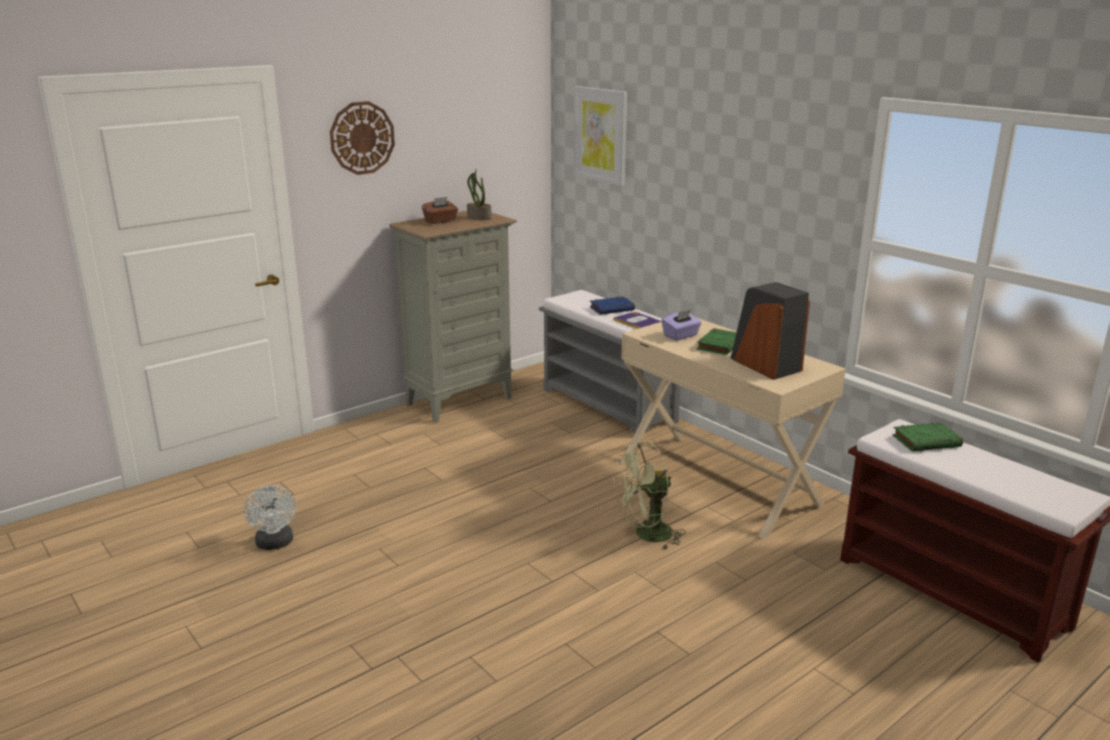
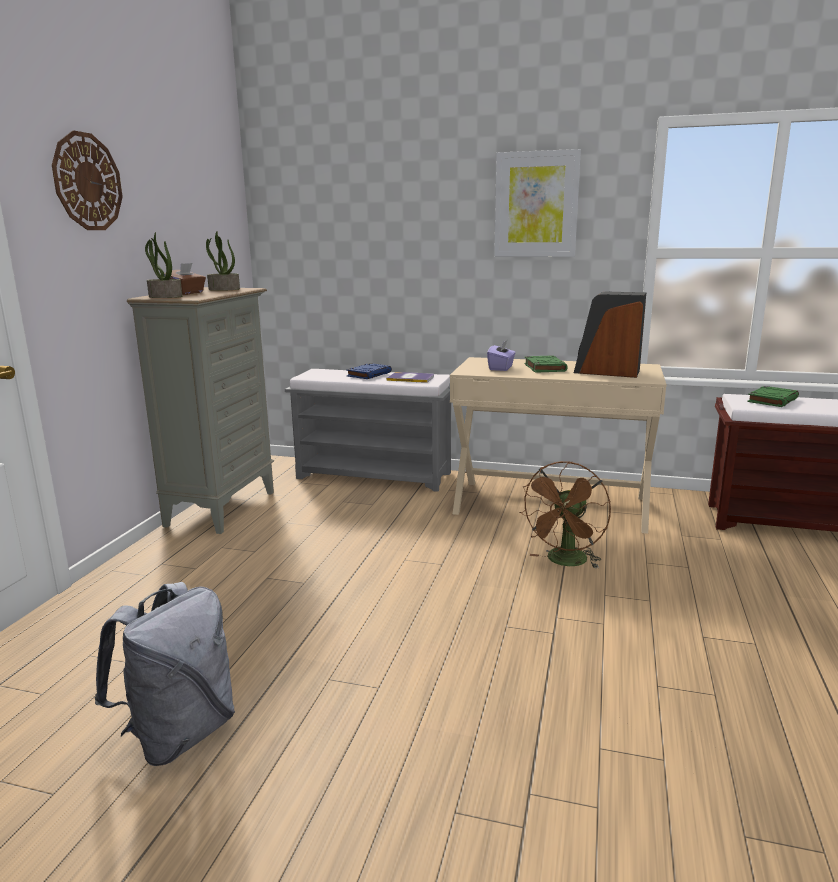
camera: 35 degrees left, 5 degrees down
white fan [244,485,296,550] -> grey backpack [95,582,235,766]
picture [574,86,627,186] -> picture moved to [494,149,581,257]
green fan [613,442,685,549] -> brown fan [519,461,611,569]
none -> potted plant [145,232,182,298]

